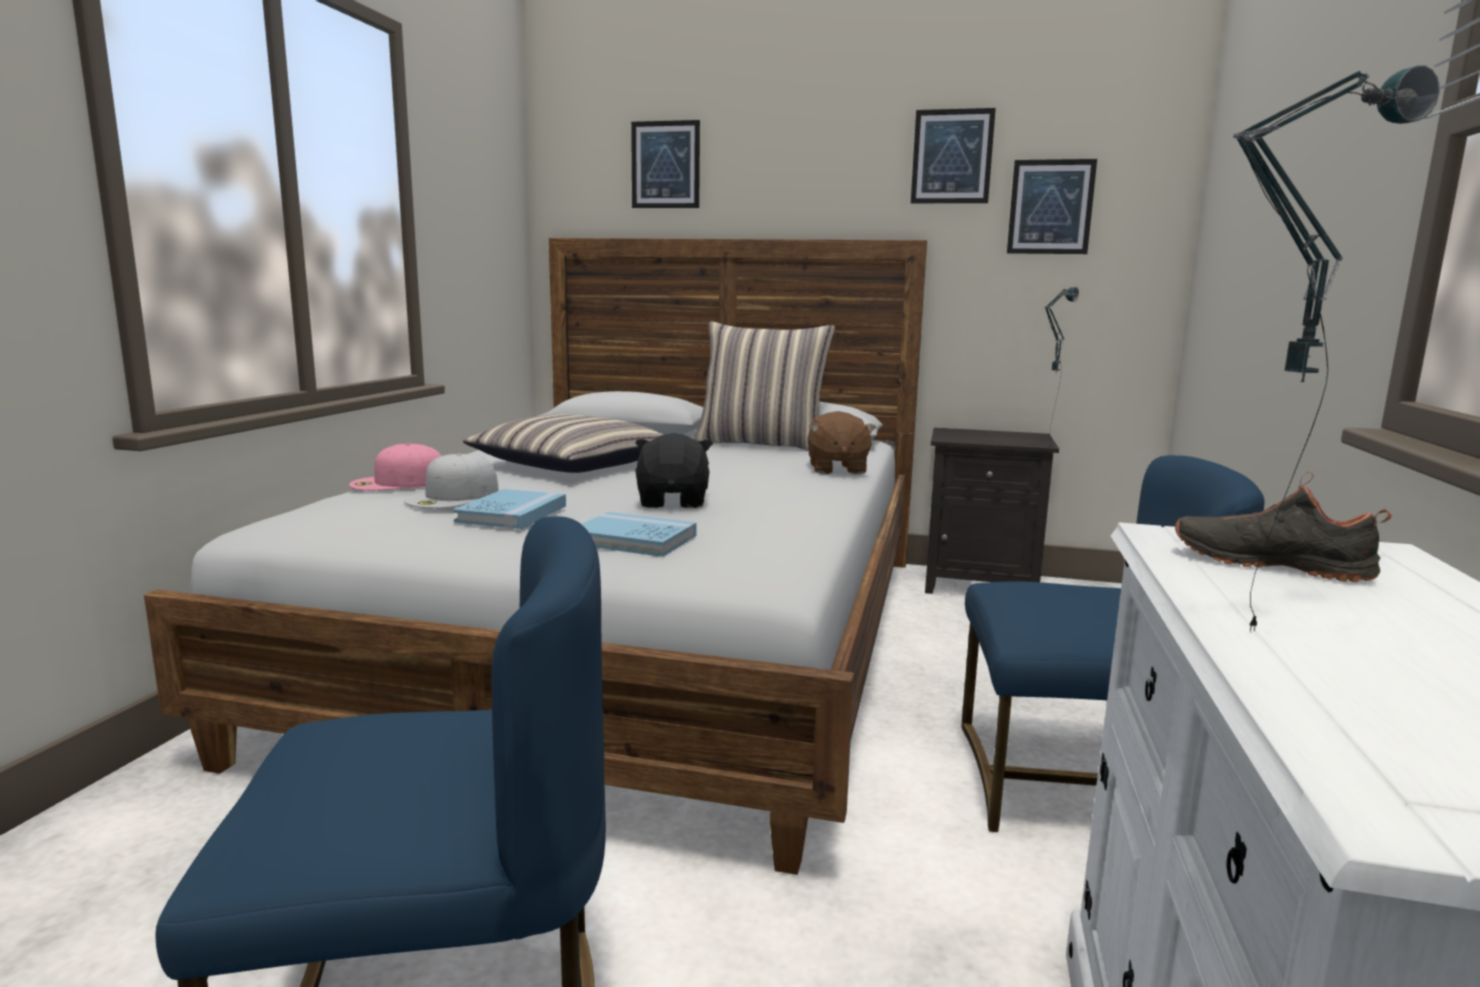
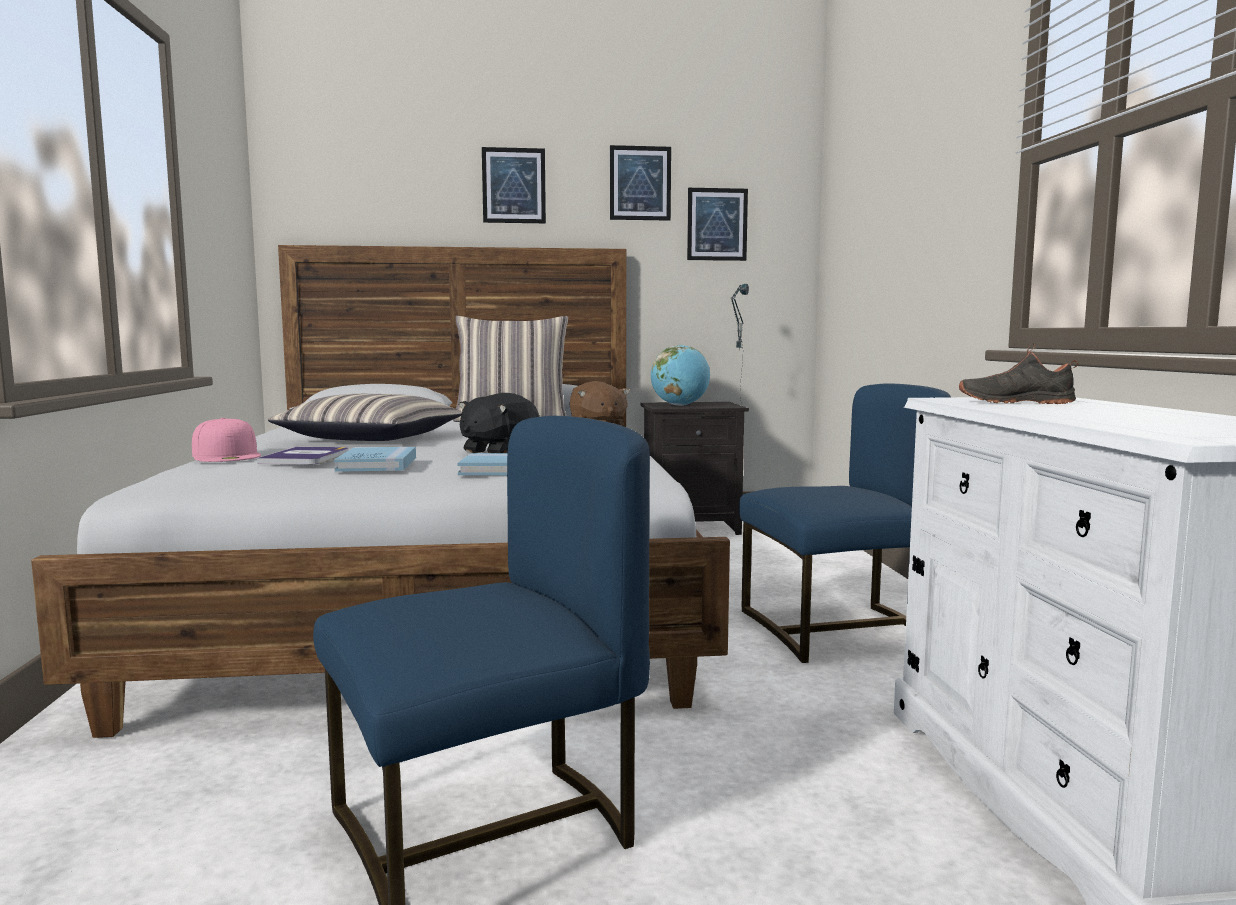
camera: 20 degrees left, 5 degrees down
pink cap [349,443,442,491] -> pink cap turned 75 degrees counterclockwise [192,418,261,462]
white cap [404,454,499,509] -> book [257,447,348,465]
picture [631,120,700,208] -> picture moved to [482,147,546,223]
black plush toy [635,433,713,508] -> black plush toy turned 120 degrees counterclockwise [459,393,539,453]
table lamp [1232,66,1439,631] -> none
none -> globe [651,345,710,406]

